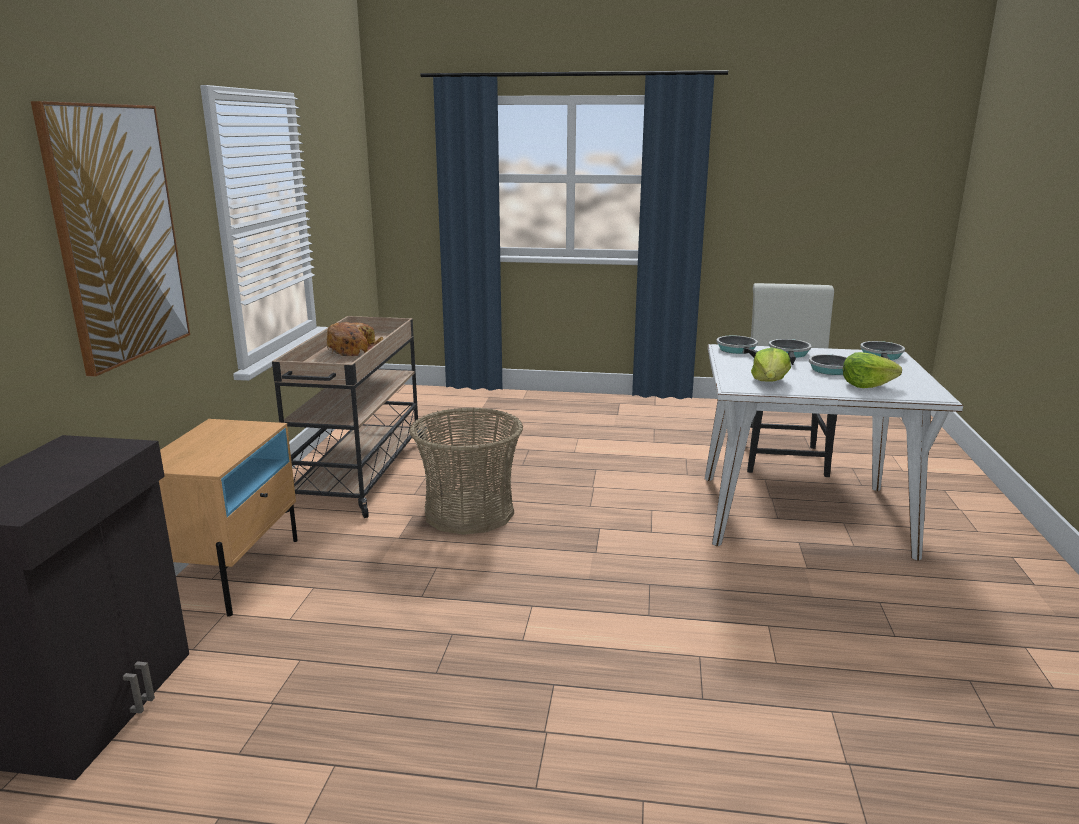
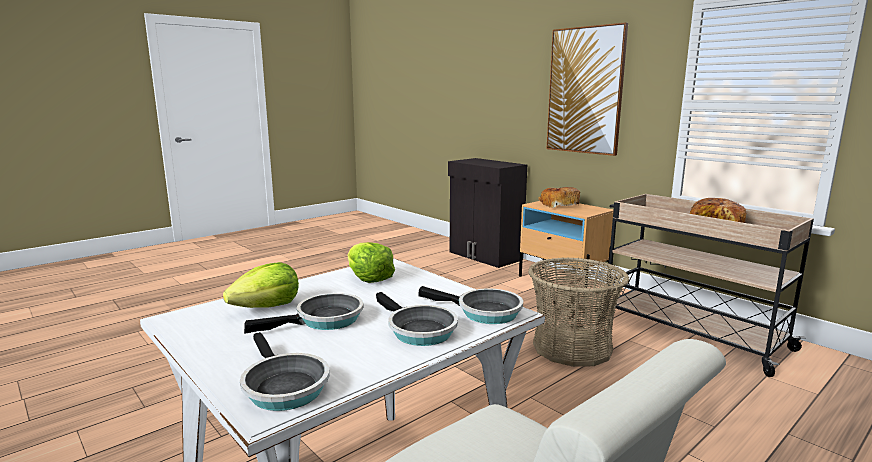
camera: 130 degrees right, 5 degrees down
none -> bread [539,187,580,208]

